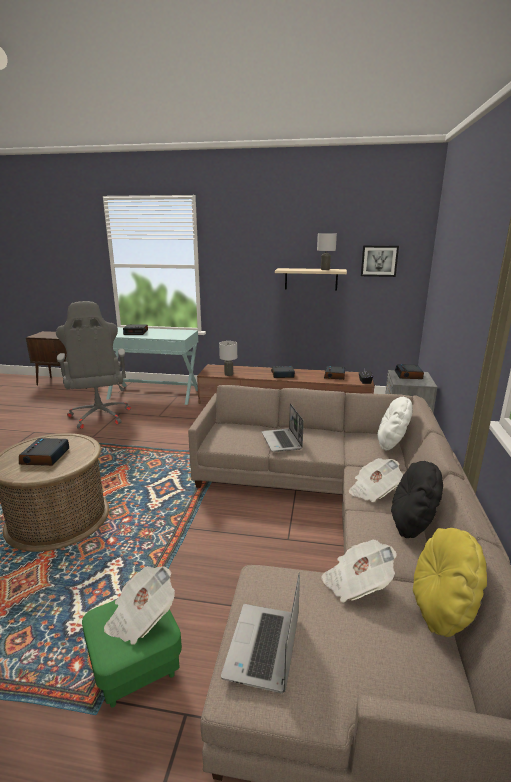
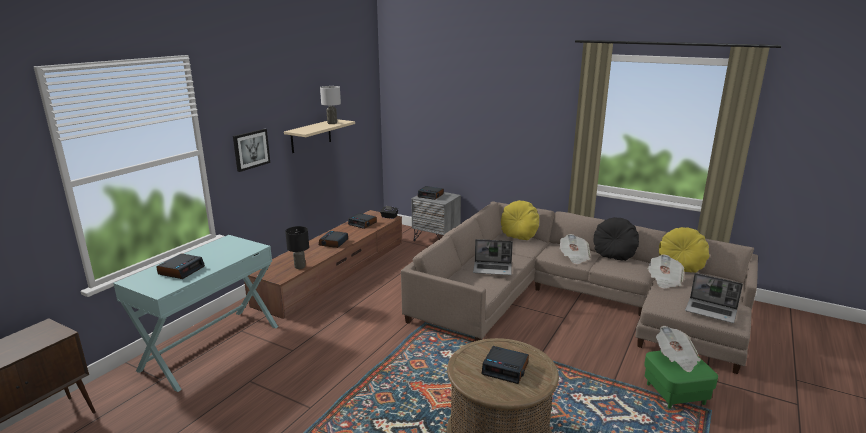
camera: 70 degrees left, 0 degrees up
grey office chair [56,301,131,429] -> none
white table lamp [219,341,237,376] -> black table lamp [285,226,309,269]
picture [361,245,399,277] -> picture moved to [233,129,270,172]
white pillow [377,397,413,451] -> yellow pillow [501,200,539,240]

